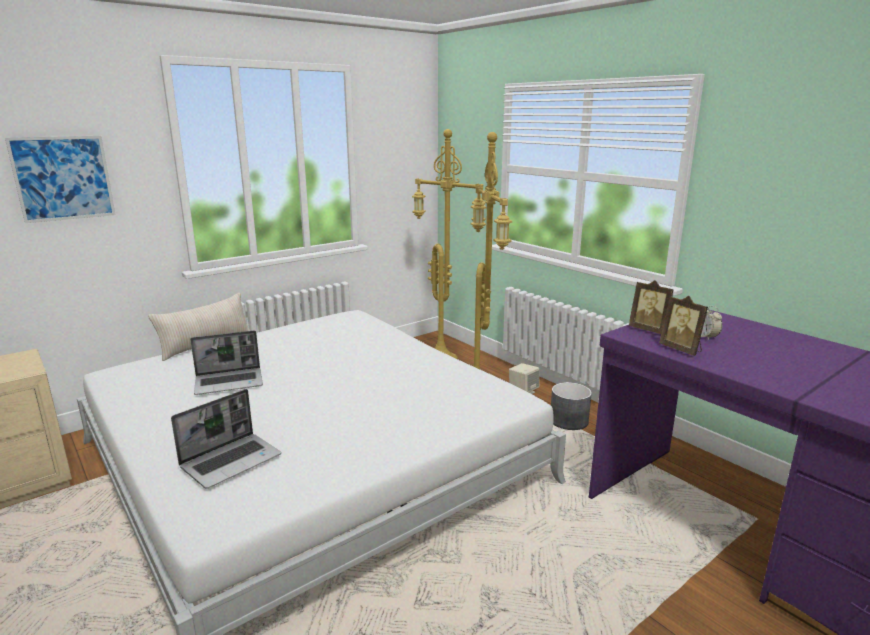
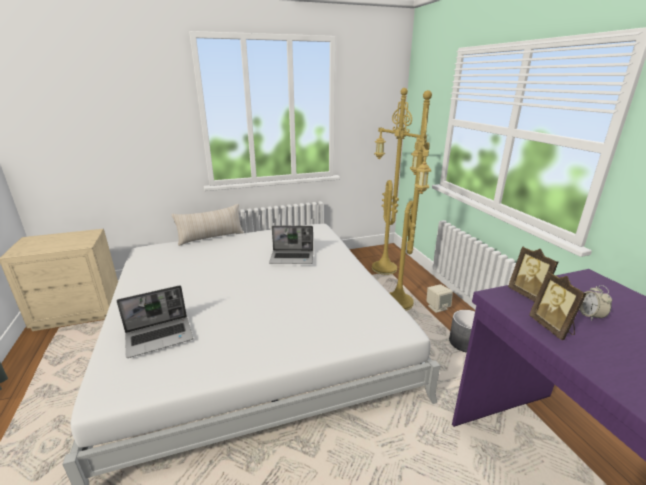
camera: 20 degrees right, 5 degrees up
picture [5,136,116,223] -> none
laptop [190,331,263,395] -> laptop moved to [269,226,313,264]

